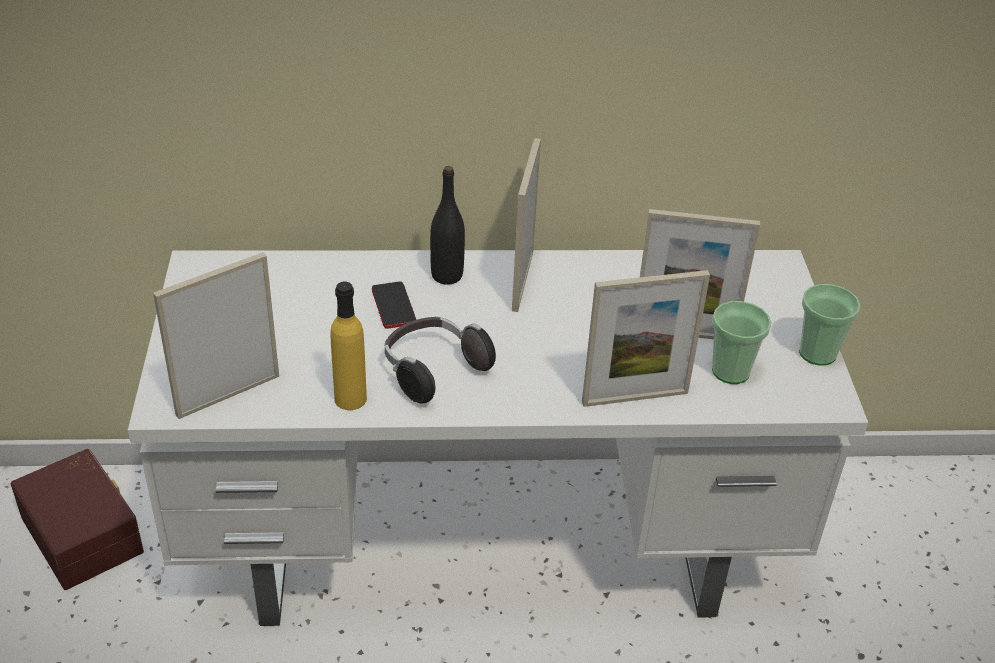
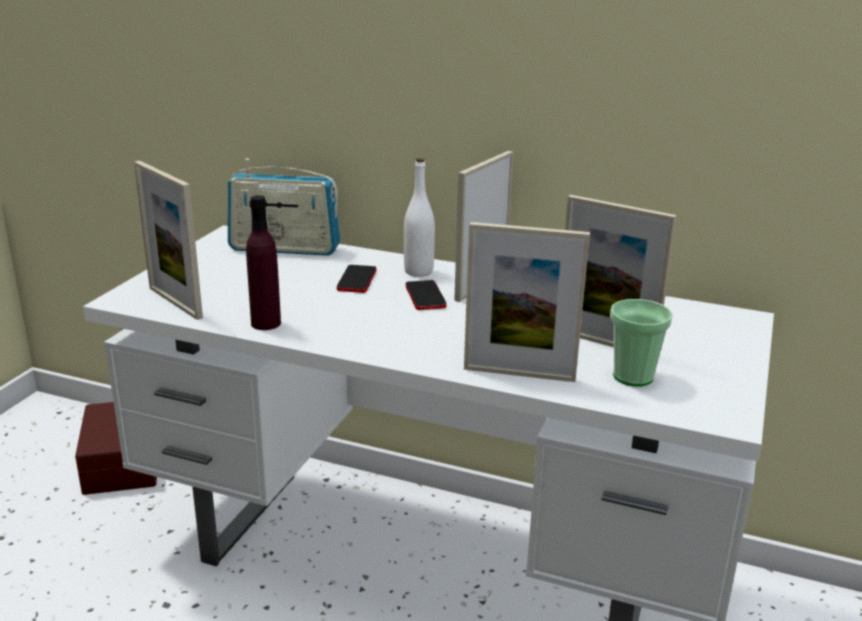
camera: 25 degrees right, 15 degrees down
picture frame [153,252,279,419] -> picture frame turned 120 degrees counterclockwise [134,161,203,320]
yellow bottle [330,282,367,410] -> purple bottle [246,195,281,330]
headphones [385,317,496,403] -> none
black bottle [430,166,465,285] -> white bottle [404,158,435,277]
cup [799,284,861,366] -> none
none -> radio [228,158,340,256]
none -> phone [406,280,447,310]

